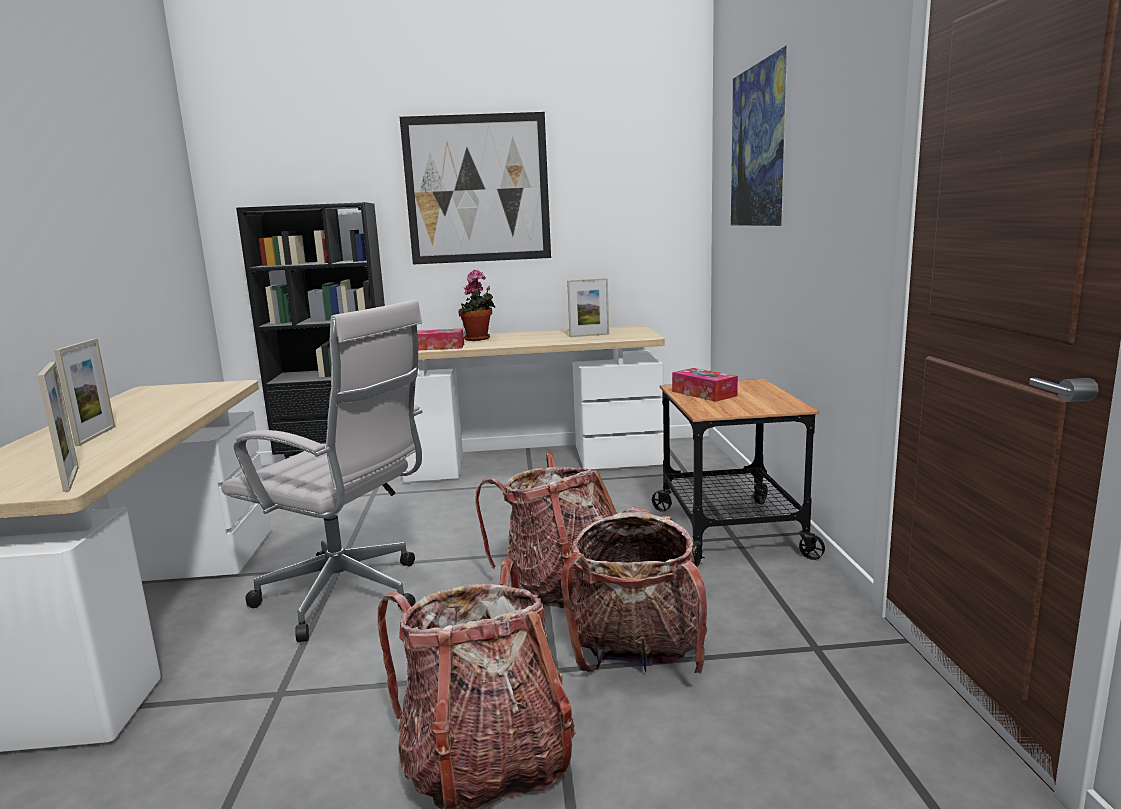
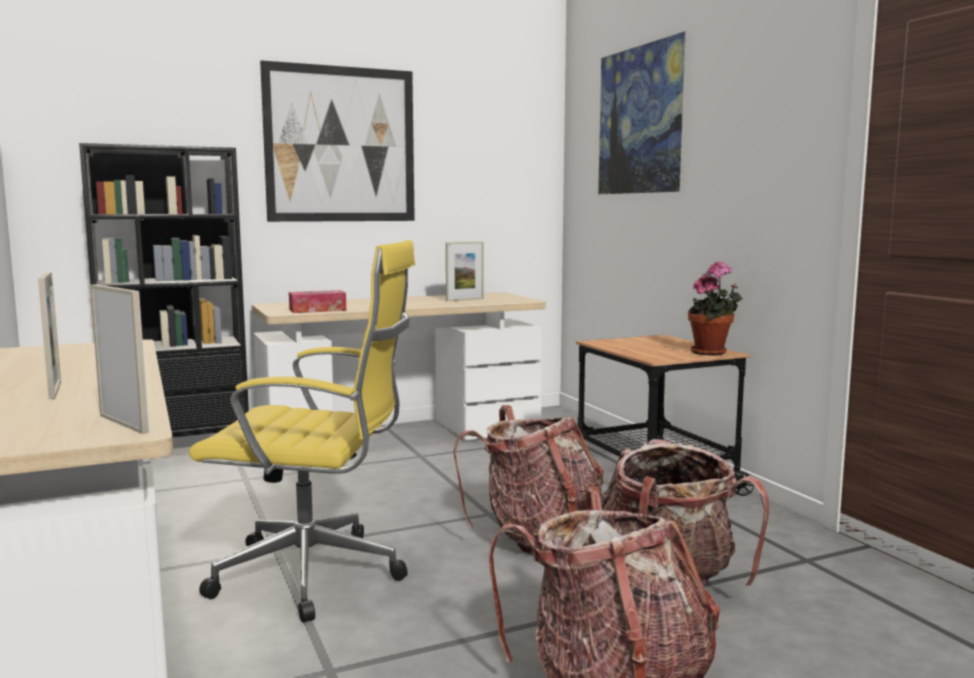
camera: 20 degrees left, 5 degrees down
white office chair [221,300,422,642] -> yellow office chair [189,240,415,623]
potted plant [458,270,495,341] -> potted plant moved to [688,261,743,356]
tissue box [672,368,738,402] -> none

